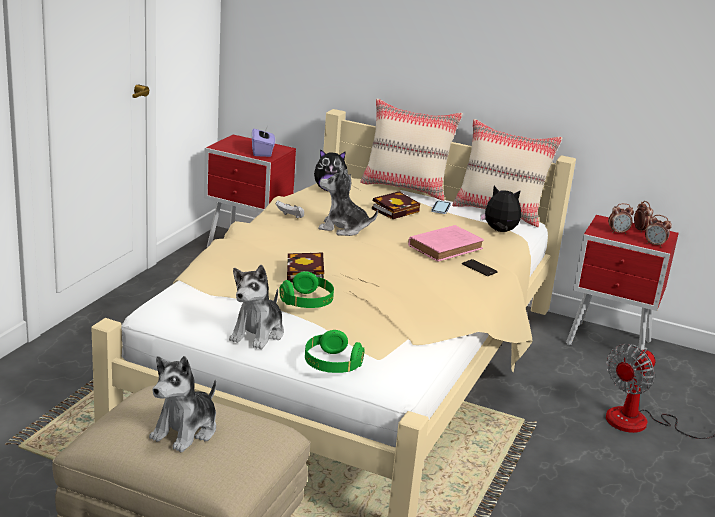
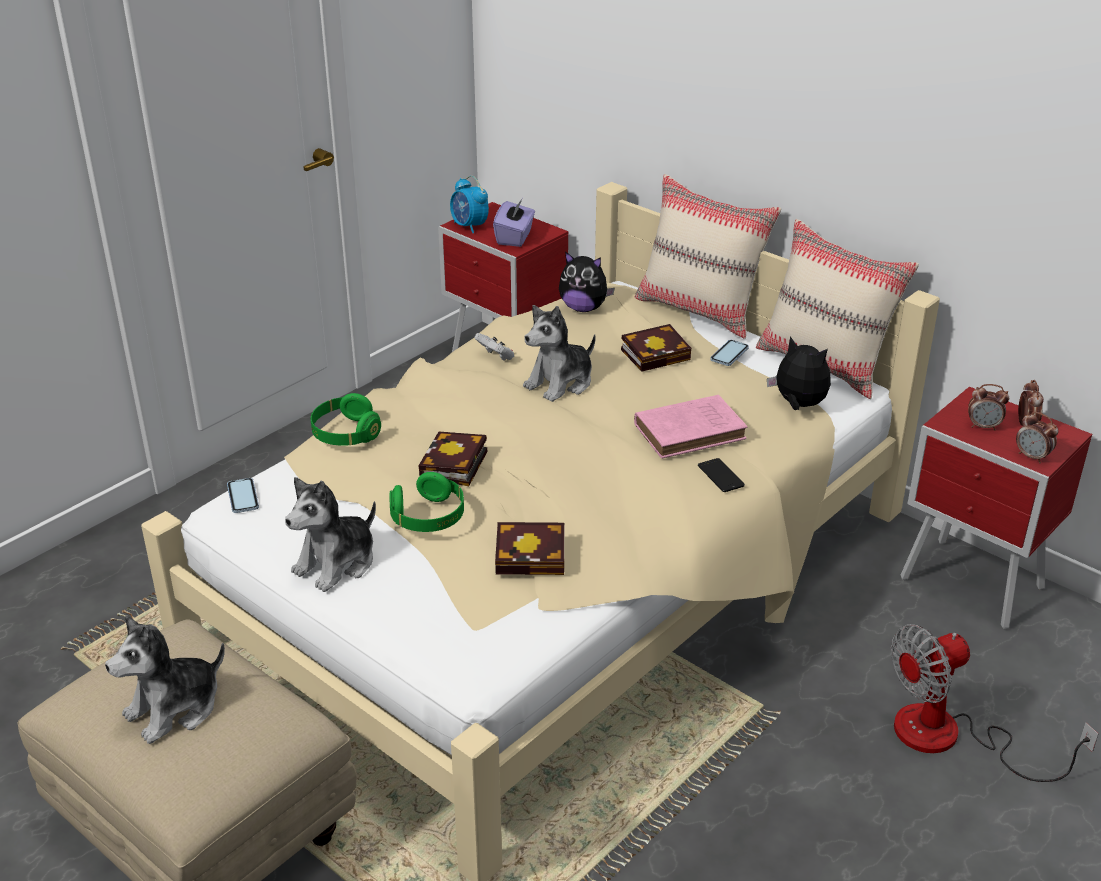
camera: 20 degrees right, 10 degrees up
green headphones [305,330,365,373] -> green headphones moved to [311,393,381,446]
plush toy [318,168,378,236] -> plush toy turned 75 degrees counterclockwise [523,305,596,402]
none -> phone [227,478,259,513]
none -> alarm clock [450,176,489,233]
none -> book [495,522,564,575]

